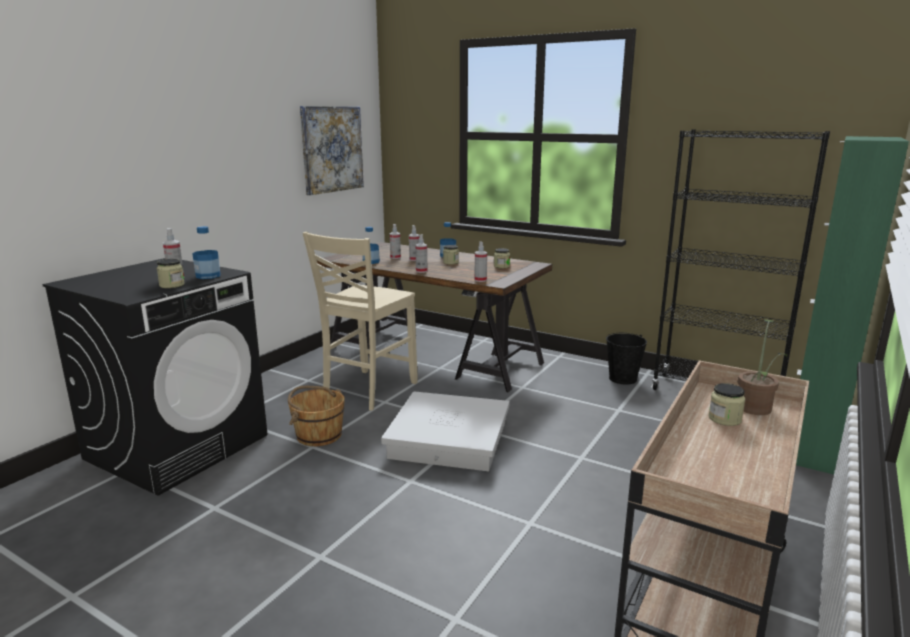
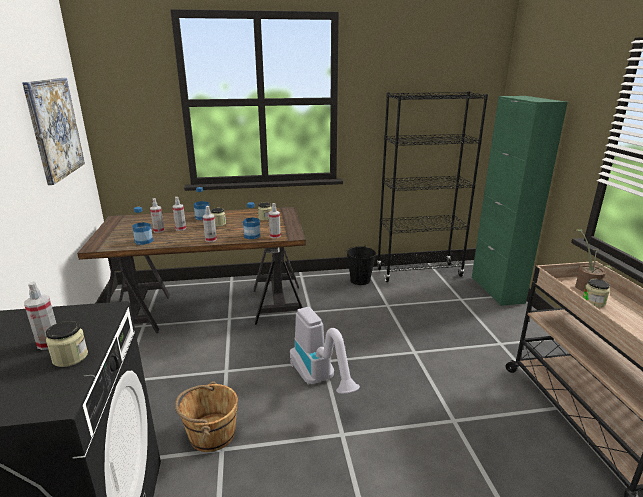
camera: 40 degrees left, 5 degrees up
bottle [192,226,221,279] -> bottle moved to [243,202,260,239]
beige chair [303,232,418,411] -> none
white storage box [381,391,510,471] -> vacuum cleaner [290,307,360,394]

